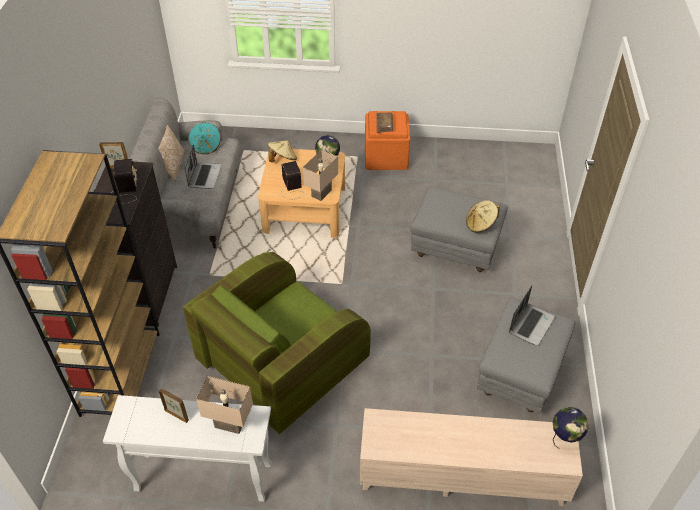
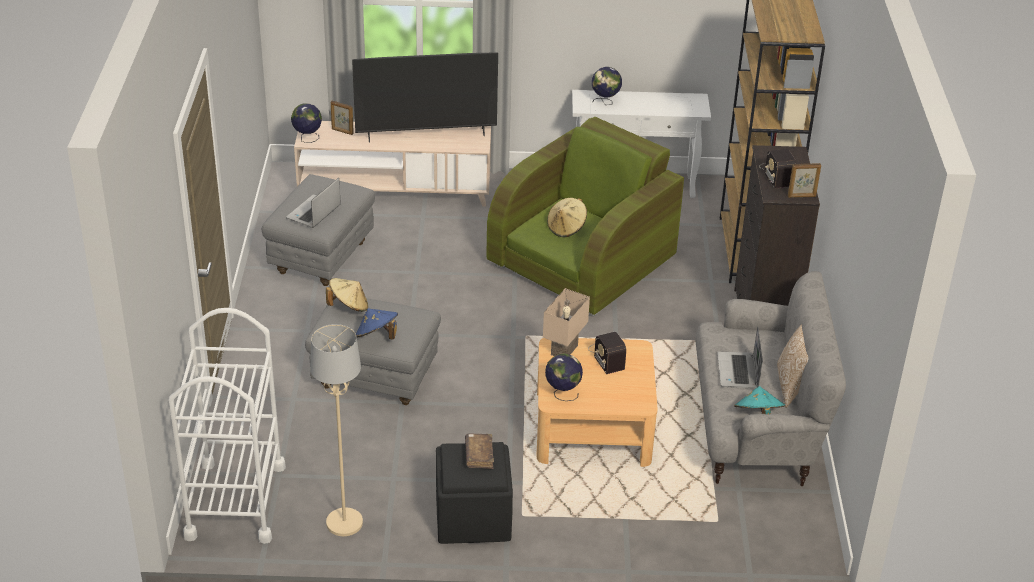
camera: 175 degrees right, 10 degrees down
picture frame [159,388,189,423] -> picture frame moved to [331,100,354,135]
beige table lamp [196,376,253,434] -> globe [592,67,622,105]
beige hat [267,140,297,162] -> beige hat moved to [547,198,587,237]
orange ottoman [365,111,410,170] -> black ottoman [436,442,513,544]
none -> white cart [169,308,286,544]
none -> beige floor lamp [310,324,363,536]
none -> television [352,52,498,142]
none -> blue hat [356,308,398,339]

